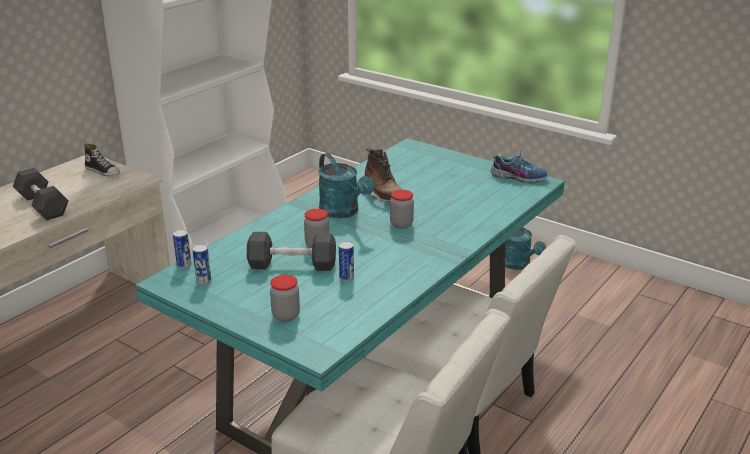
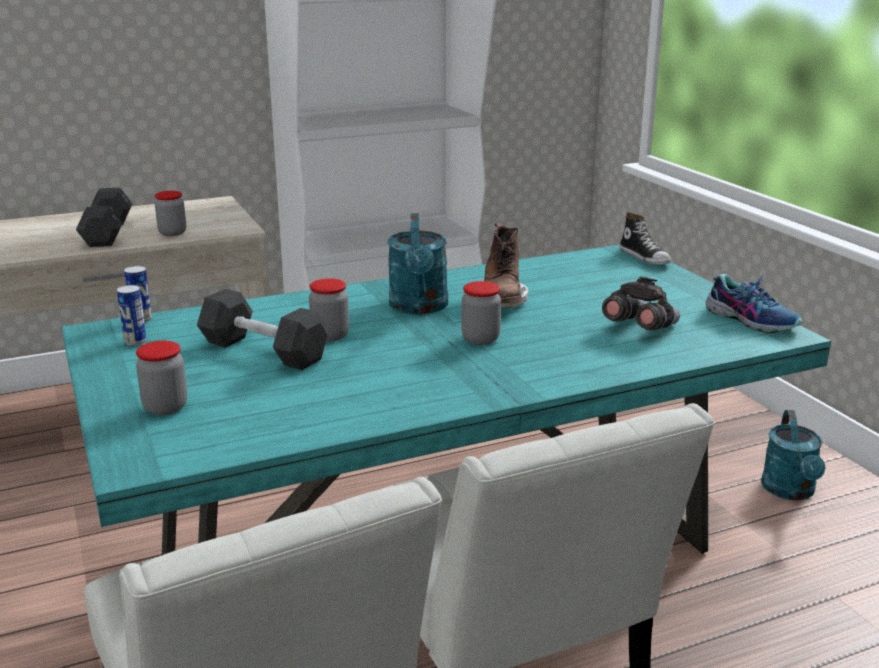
camera: 30 degrees right, 5 degrees down
shoe [84,143,120,176] -> shoe moved to [620,212,671,265]
can [339,241,354,282] -> none
none -> jar [155,191,186,236]
none -> grey binoculars [602,276,680,331]

